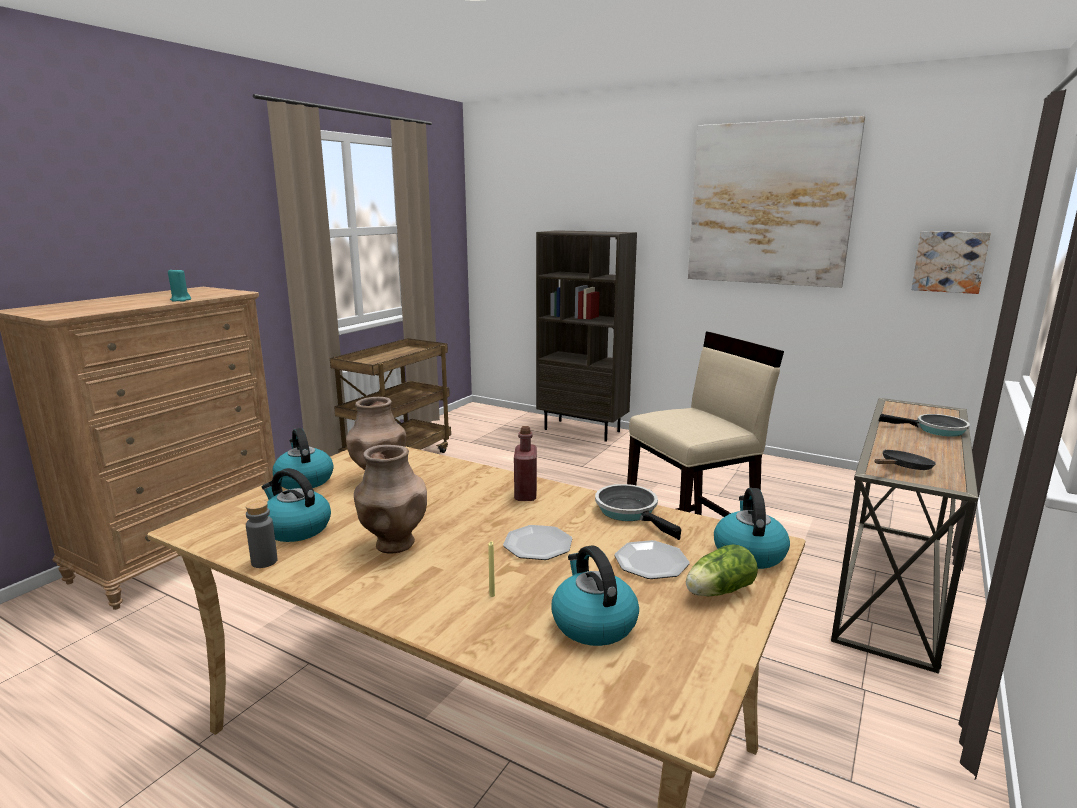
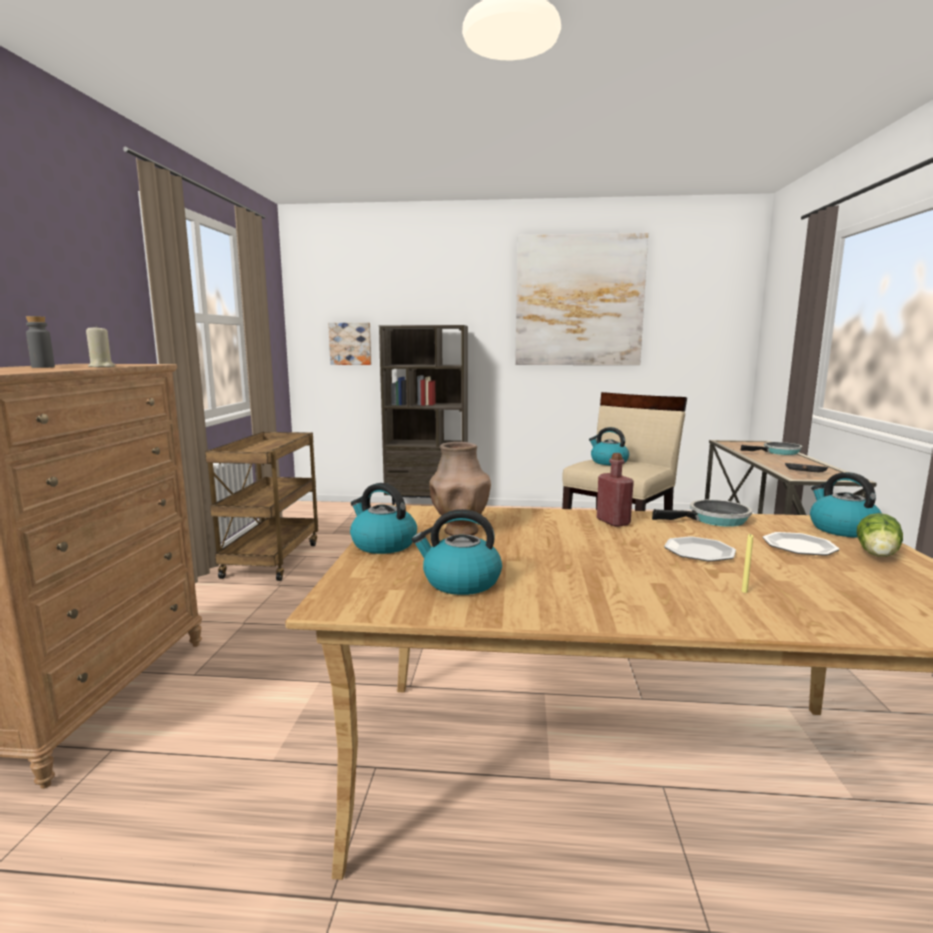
camera: 25 degrees left, 5 degrees down
turquoise candle [168,269,191,302] -> beige candle [86,325,115,367]
grey bottle [246,500,278,568] -> grey bottle moved to [26,316,55,368]
brown vase [354,445,427,554] -> none
kettle [552,545,639,646] -> kettle moved to [589,427,629,465]
frying pan [595,484,681,540] -> frying pan turned 135 degrees clockwise [652,499,752,527]
picture [911,231,991,294] -> picture moved to [328,323,371,365]

